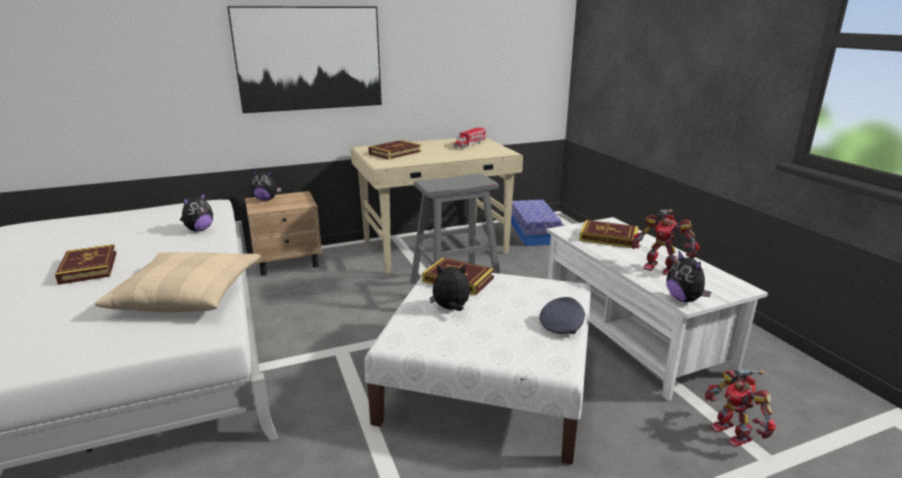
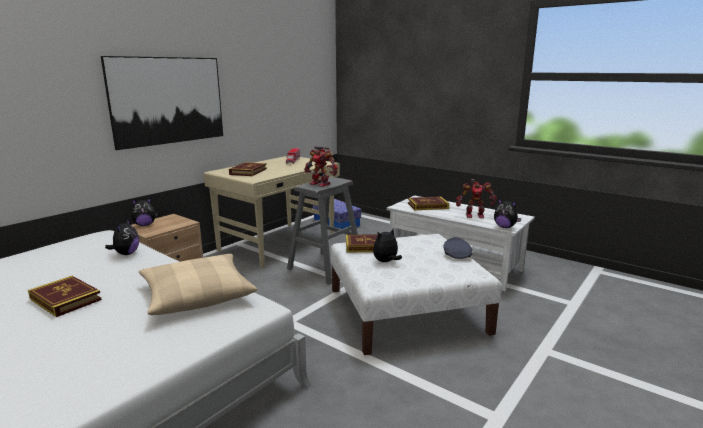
camera: 30 degrees left, 5 degrees down
toy robot [705,369,776,447] -> toy robot moved to [304,146,338,187]

